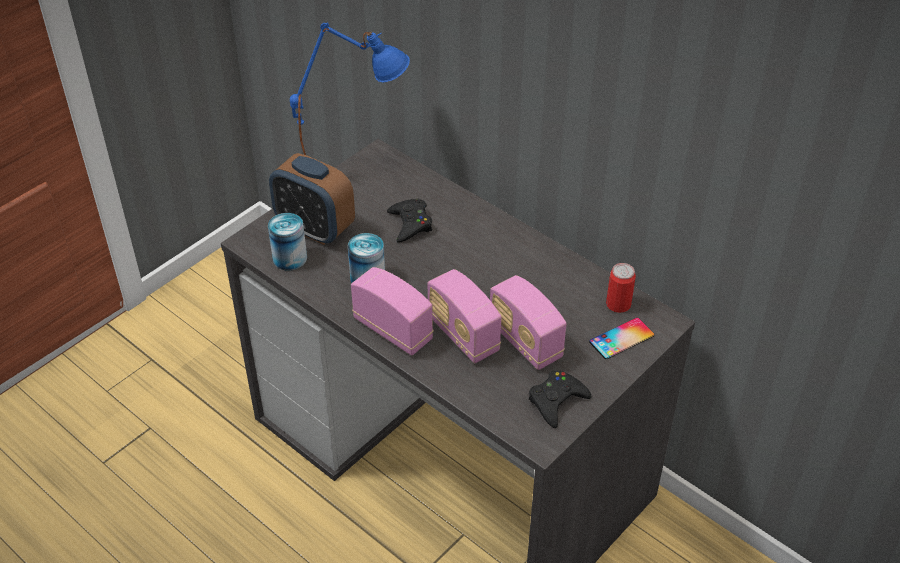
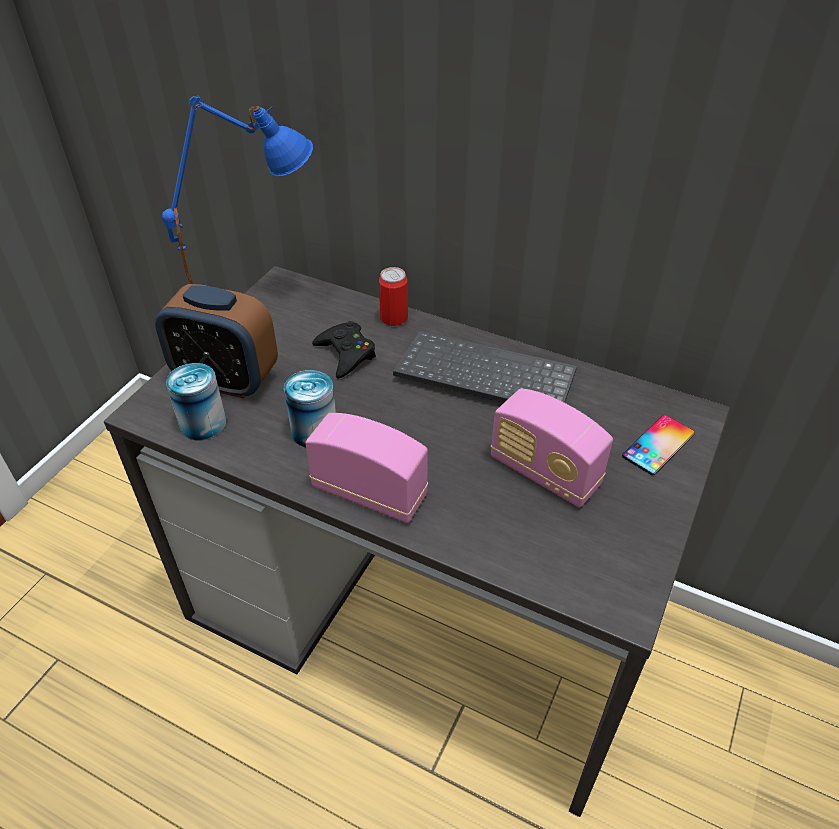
camera: 15 degrees left, 0 degrees up
radio [428,269,501,363] -> none
black game controller [529,370,592,428] -> none
can [606,263,636,313] -> can moved to [379,267,408,326]
none -> keyboard [393,330,577,403]

